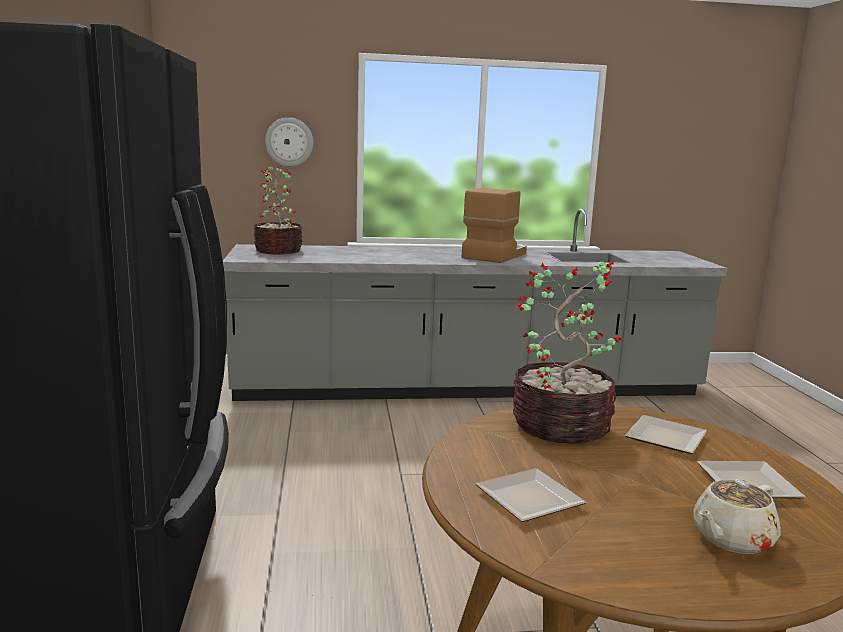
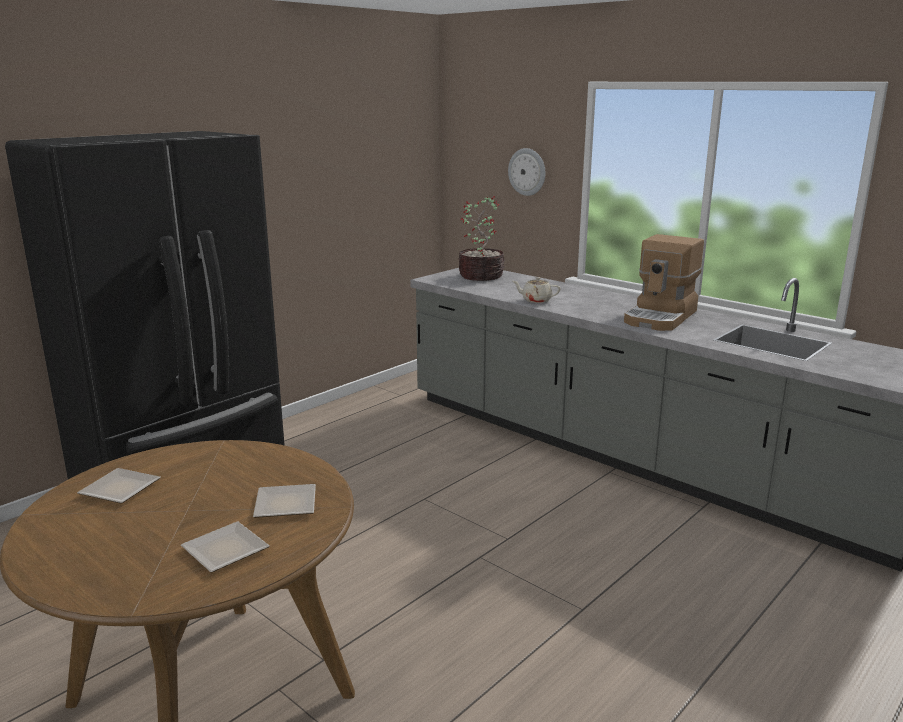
camera: 50 degrees right, 5 degrees up
coffee machine [462,188,527,263] -> coffee machine turned 135 degrees clockwise [624,234,704,331]
potted plant [513,261,622,444] -> none
beige teapot [693,479,781,554] -> beige teapot moved to [513,277,561,303]

